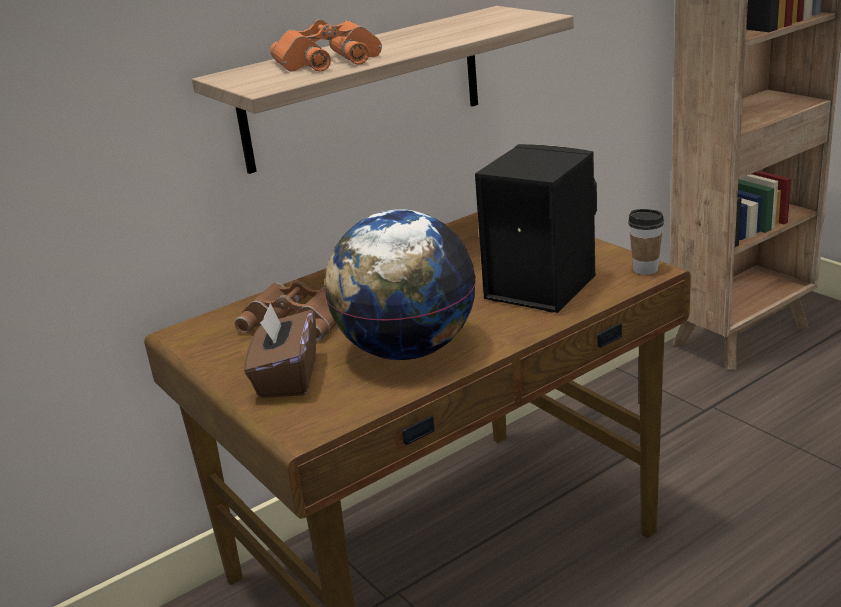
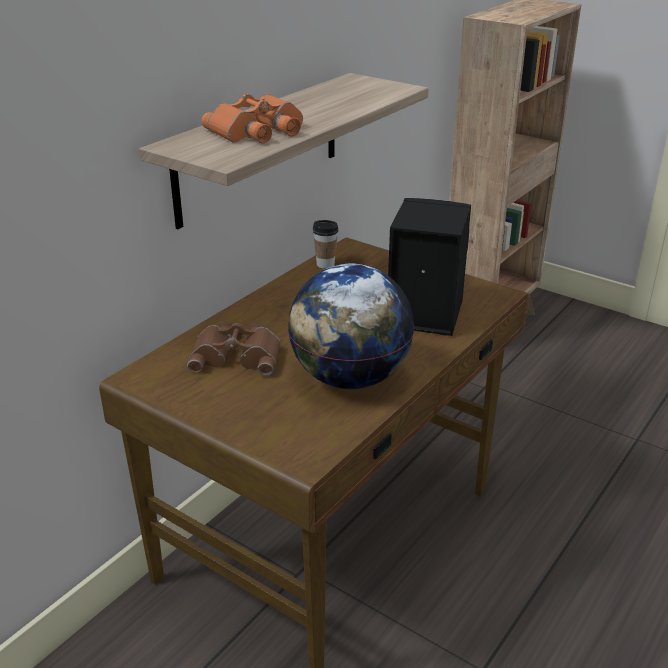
camera: 20 degrees left, 5 degrees up
brown tissue box [244,303,316,398] -> none
cup [628,209,664,275] -> cup moved to [313,220,338,269]

